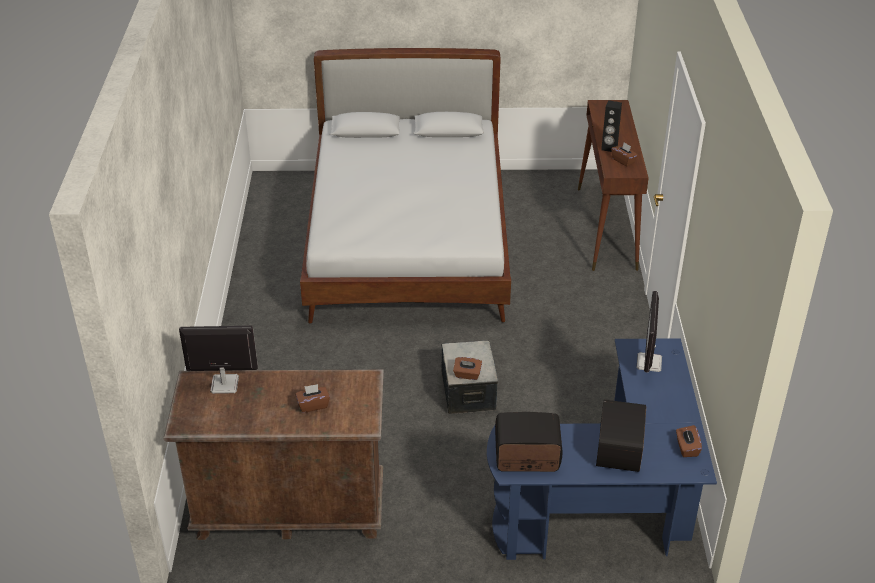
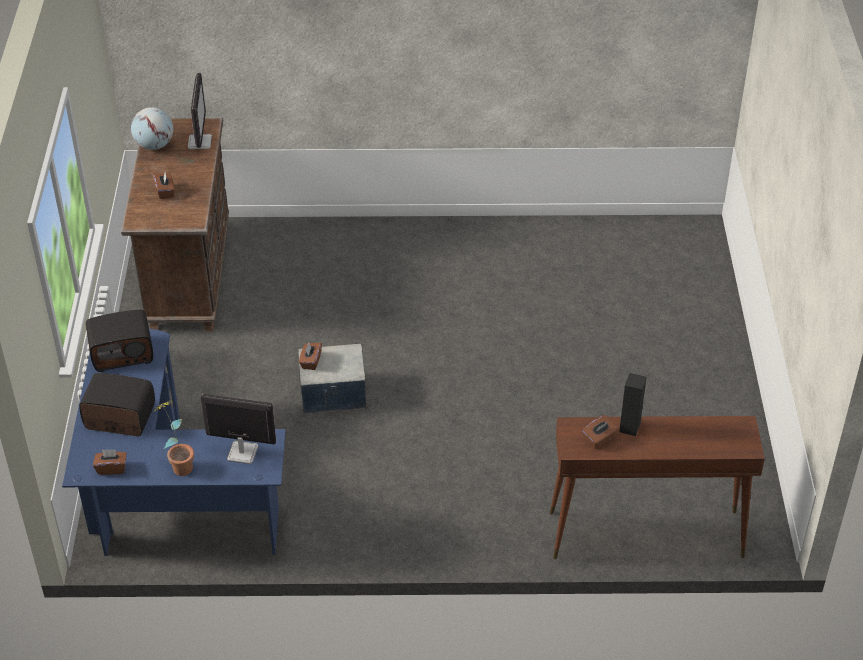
camera: 90 degrees right, 5 degrees up
white bed [300,48,511,323] -> none
radio [495,412,562,472] -> radio turned 75 degrees clockwise [86,310,153,372]
none -> globe [131,107,173,150]
none -> potted plant [155,401,194,476]

